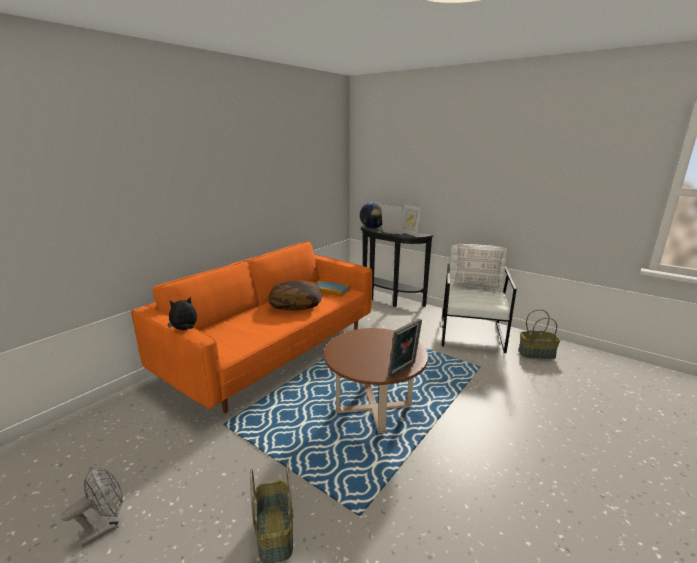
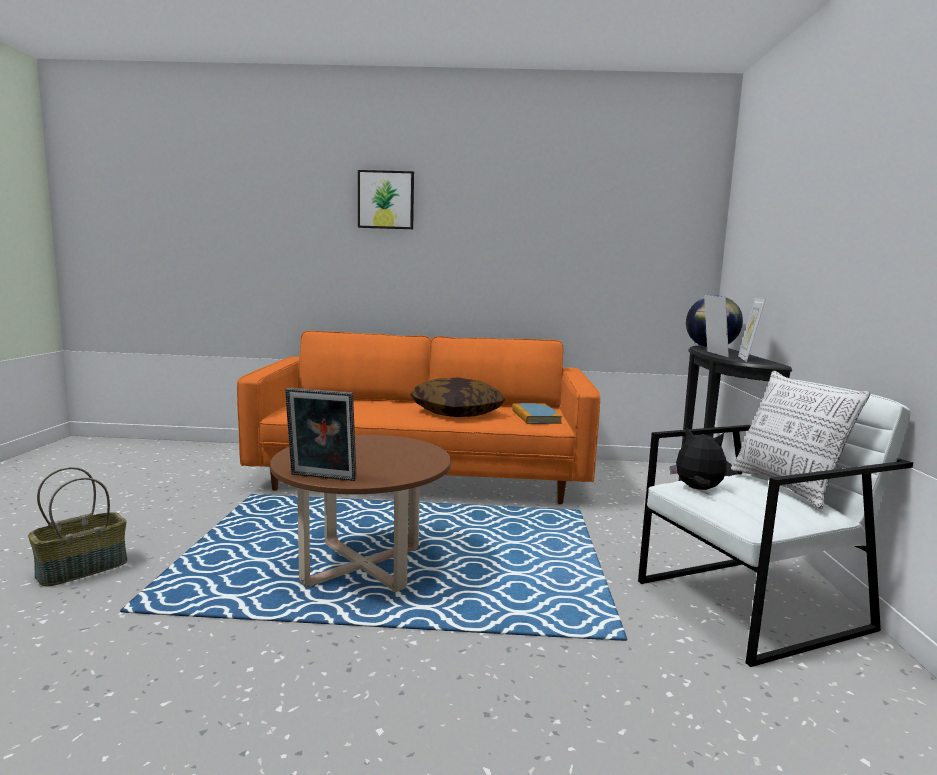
camera: 55 degrees right, 10 degrees down
grey fan [61,467,123,547] -> none
plush toy [168,296,197,330] -> plush toy moved to [670,428,727,490]
basket [518,309,560,359] -> none
none -> picture [358,170,414,229]

